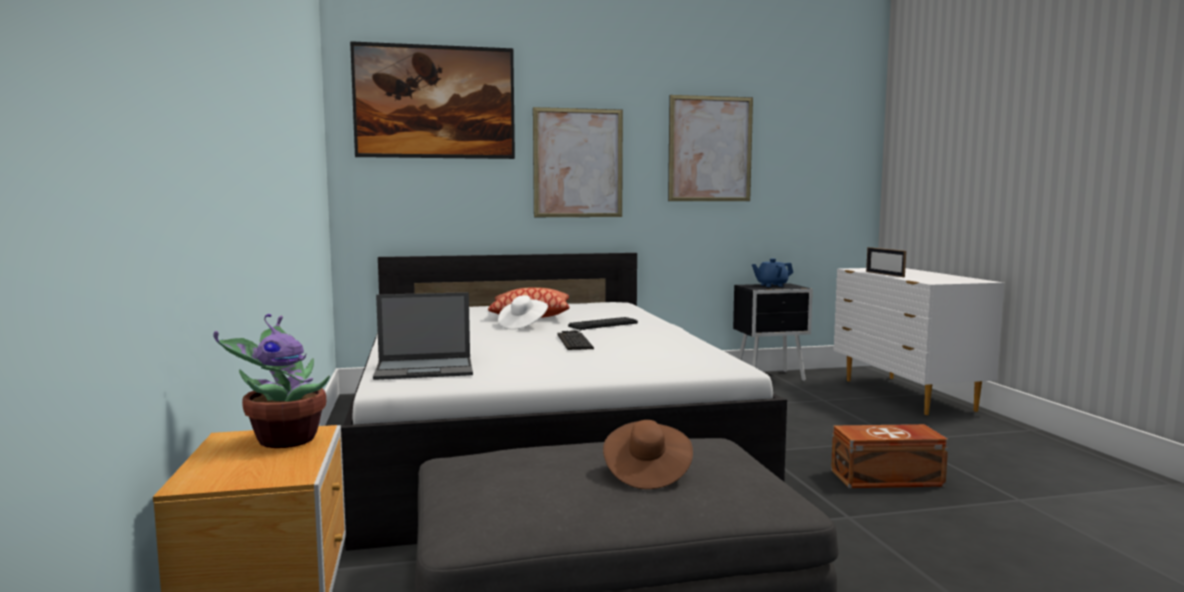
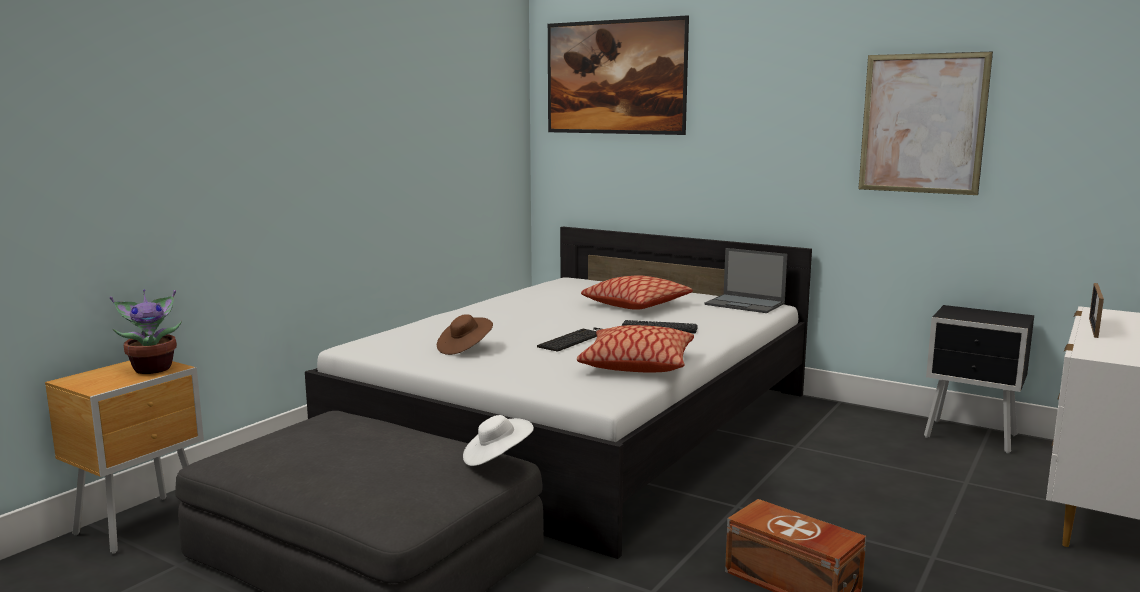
camera: 45 degrees right, 5 degrees up
laptop [373,292,473,380] -> laptop moved to [704,248,787,313]
white hat [498,295,548,329] -> white hat moved to [463,415,534,466]
picture [533,107,623,217] -> none
brown hat [603,420,693,489] -> brown hat moved to [437,314,493,355]
blue teapot [752,259,793,287] -> none
none -> pillow [577,325,694,373]

